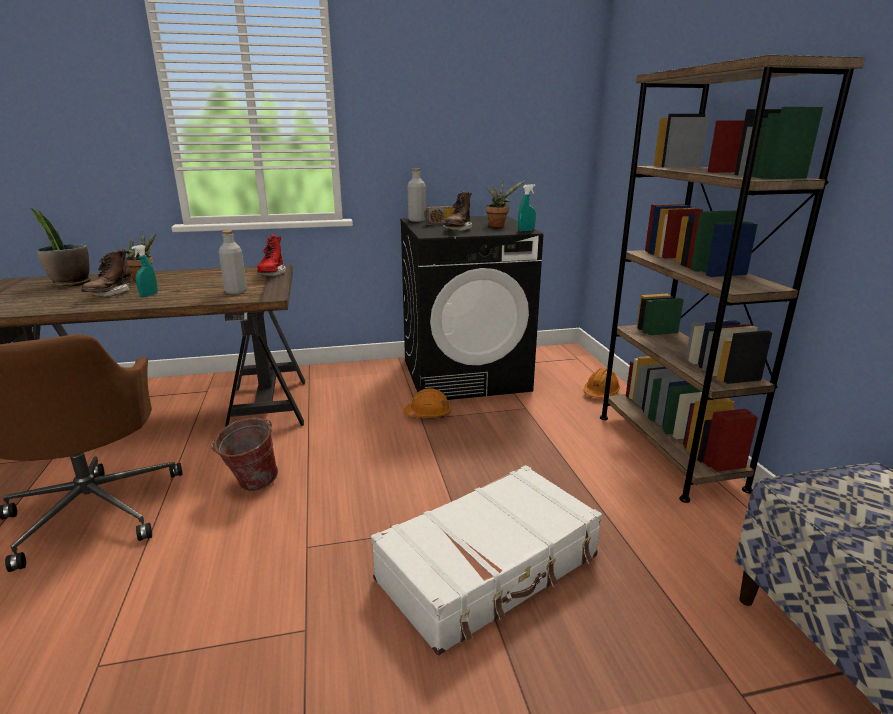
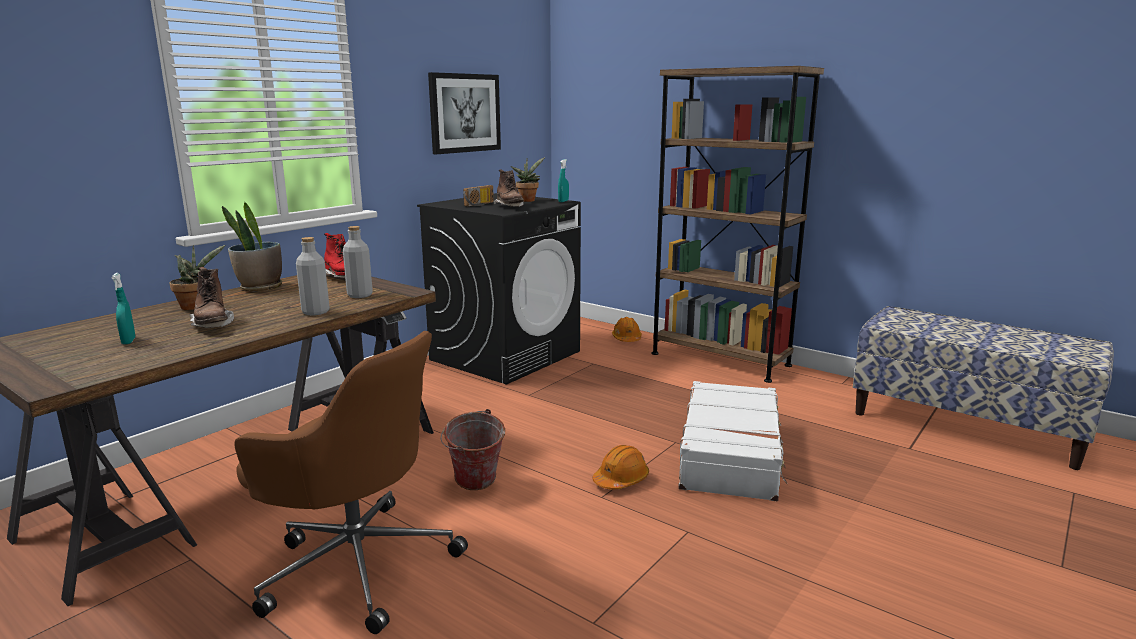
camera: 40 degrees left, 5 degrees down
potted plant [30,208,91,287] -> potted plant moved to [222,202,282,291]
turquoise spray bottle [131,245,158,297] -> turquoise spray bottle moved to [112,273,135,344]
orange hard hat [404,388,451,418] -> orange hard hat moved to [592,445,649,489]
grey bottle [407,169,426,222] -> grey bottle moved to [296,237,330,315]
none -> picture [428,72,501,154]

